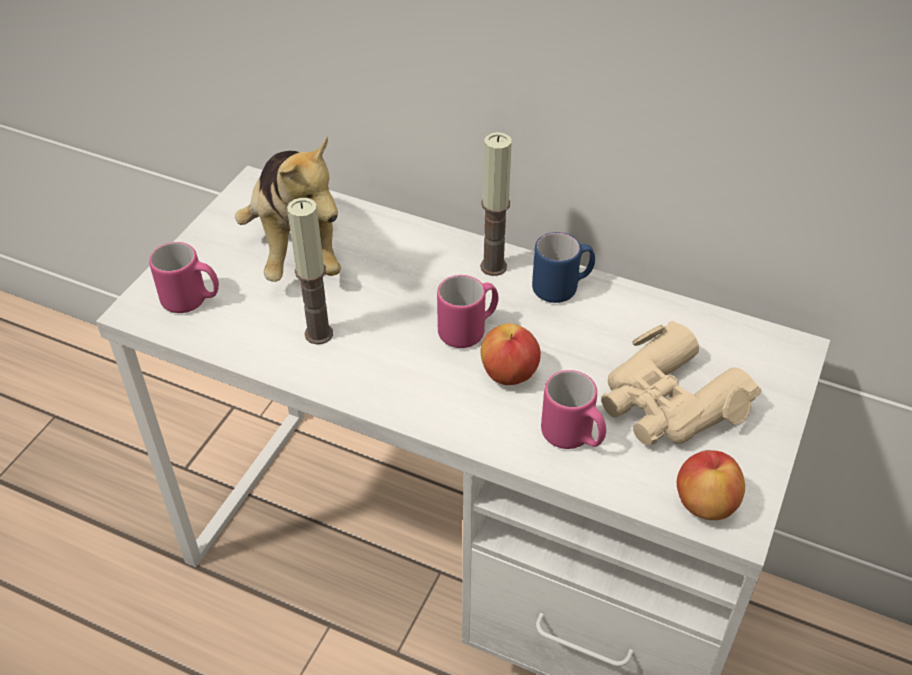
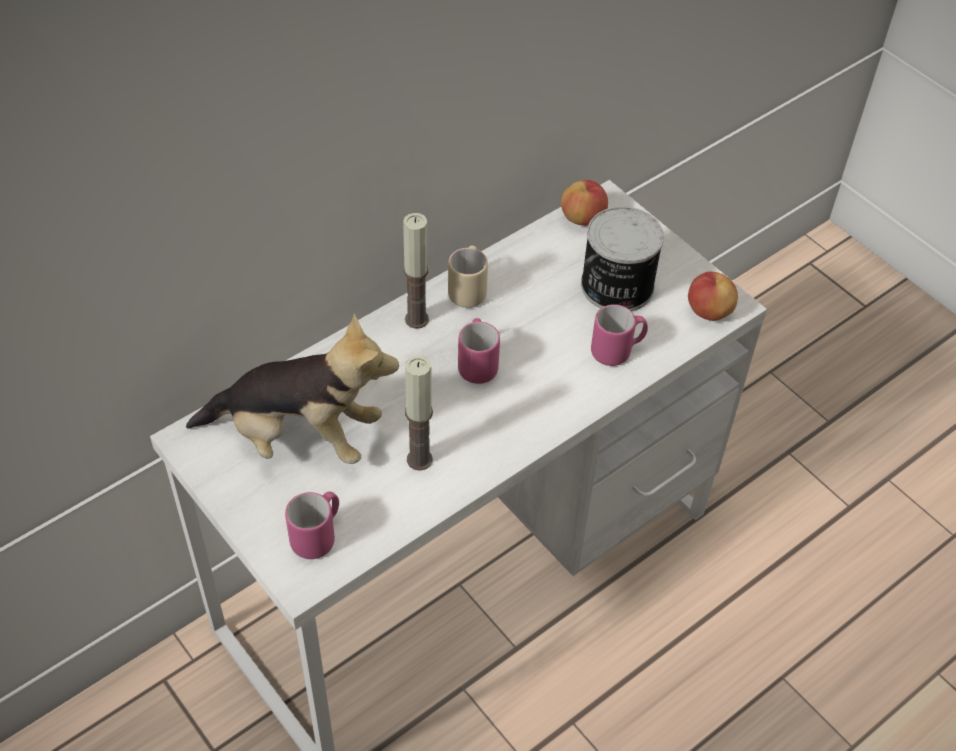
camera: 65 degrees left, 5 degrees up
apple [481,323,541,385] -> apple moved to [561,180,608,226]
blue mug [532,232,595,303] -> beige mug [448,246,488,308]
beige binoculars [601,321,761,445] -> can [581,207,664,311]

